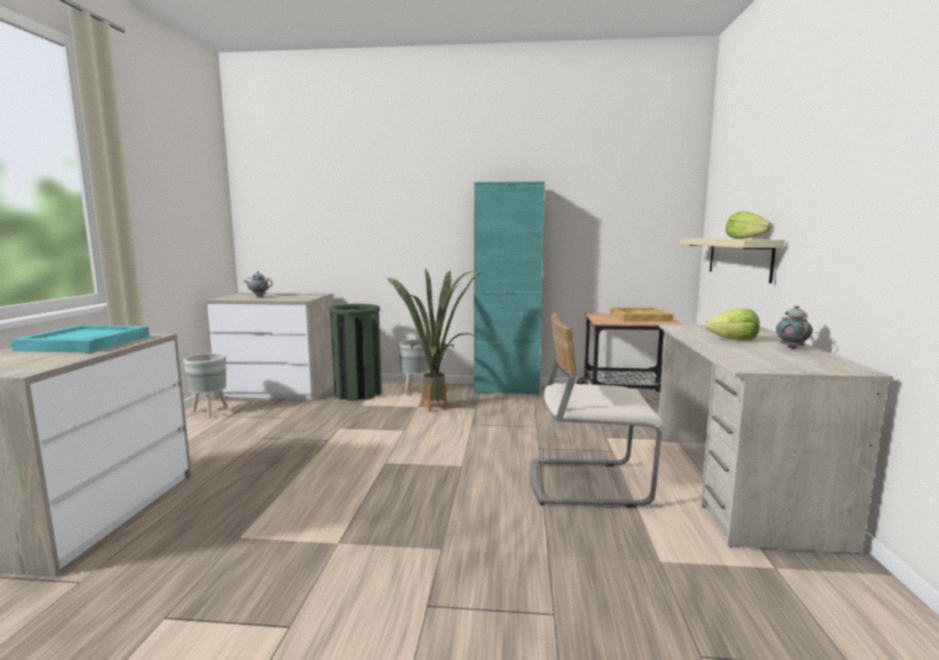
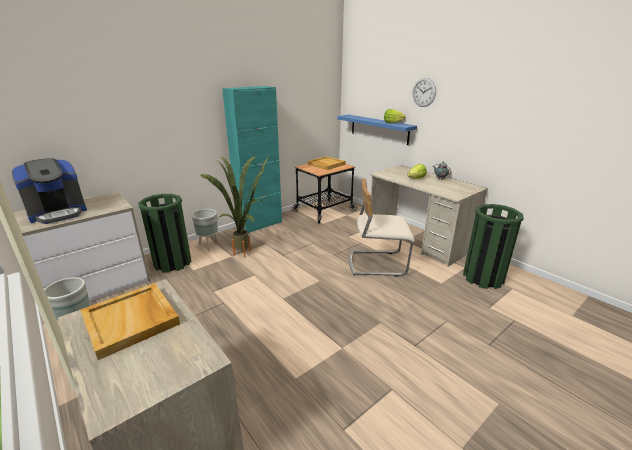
camera: 45 degrees left, 15 degrees up
turquoise tray [11,325,150,353] -> beige tray [81,283,180,360]
teapot [243,271,273,297] -> coffee machine [12,158,87,224]
beige chair [530,313,665,508] -> beige chair turned 45 degrees clockwise [349,178,415,277]
beige shelf [680,238,785,283] -> blue shelf [337,115,417,145]
none -> wall clock [413,78,436,107]
none -> green trash can [463,204,524,289]

